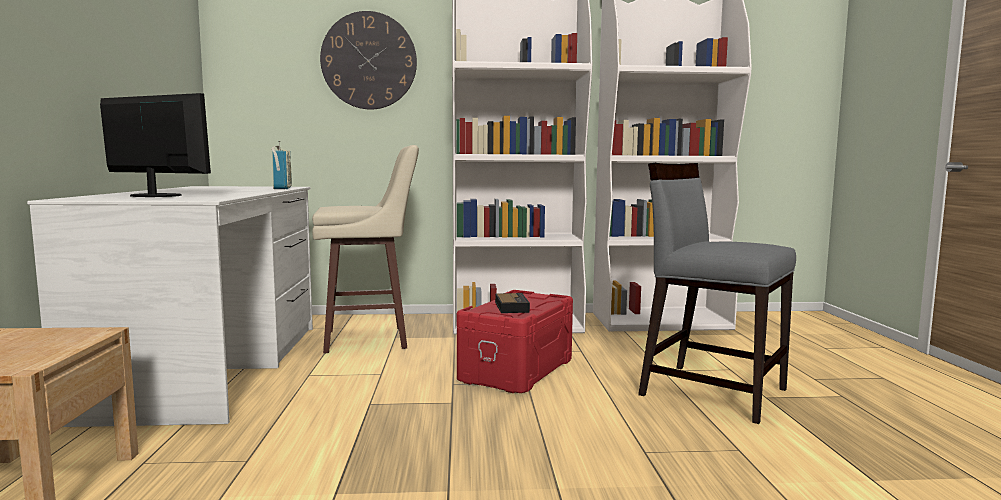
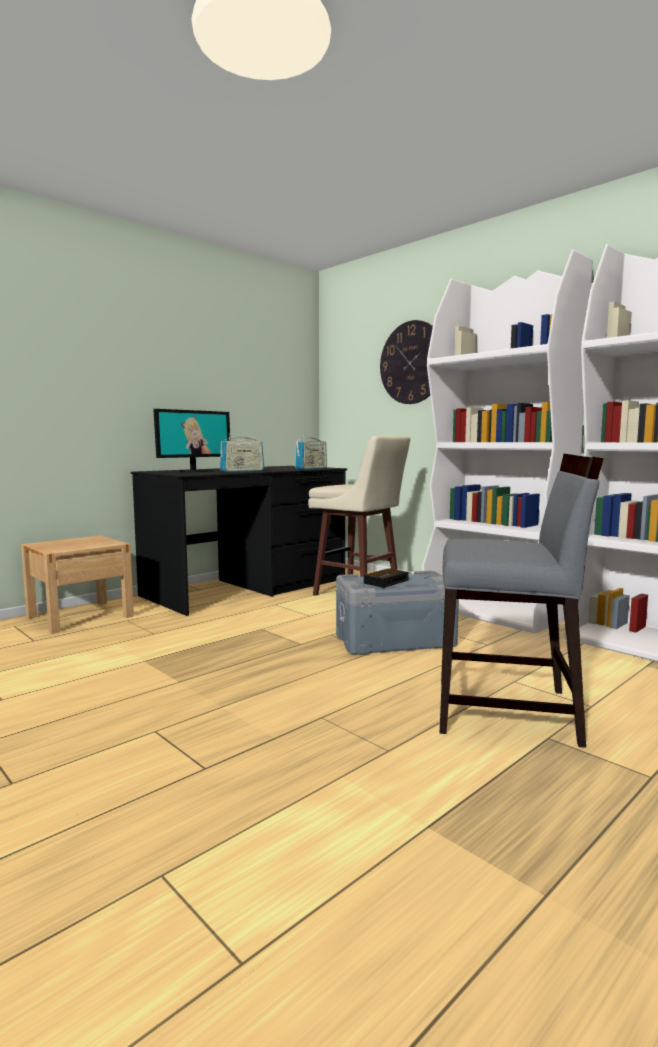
camera: 50 degrees right, 0 degrees up
white desk [27,186,313,427] -> black desk [131,466,347,616]
monitor [100,93,211,197] -> monitor turned 60 degrees clockwise [153,409,230,472]
red storage box [457,290,573,393] -> grey storage box [336,571,459,655]
grey chair [638,163,796,424] -> grey chair turned 105 degrees clockwise [440,454,603,748]
none -> radio [220,434,264,472]

